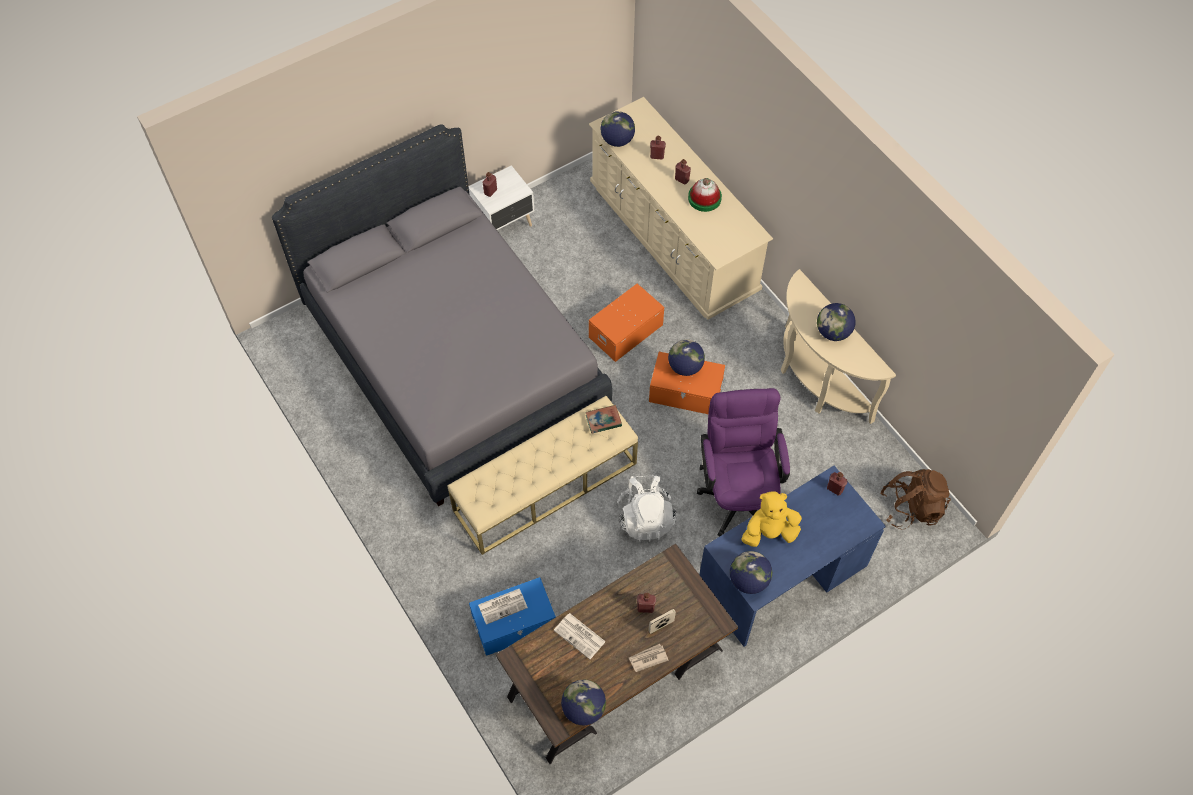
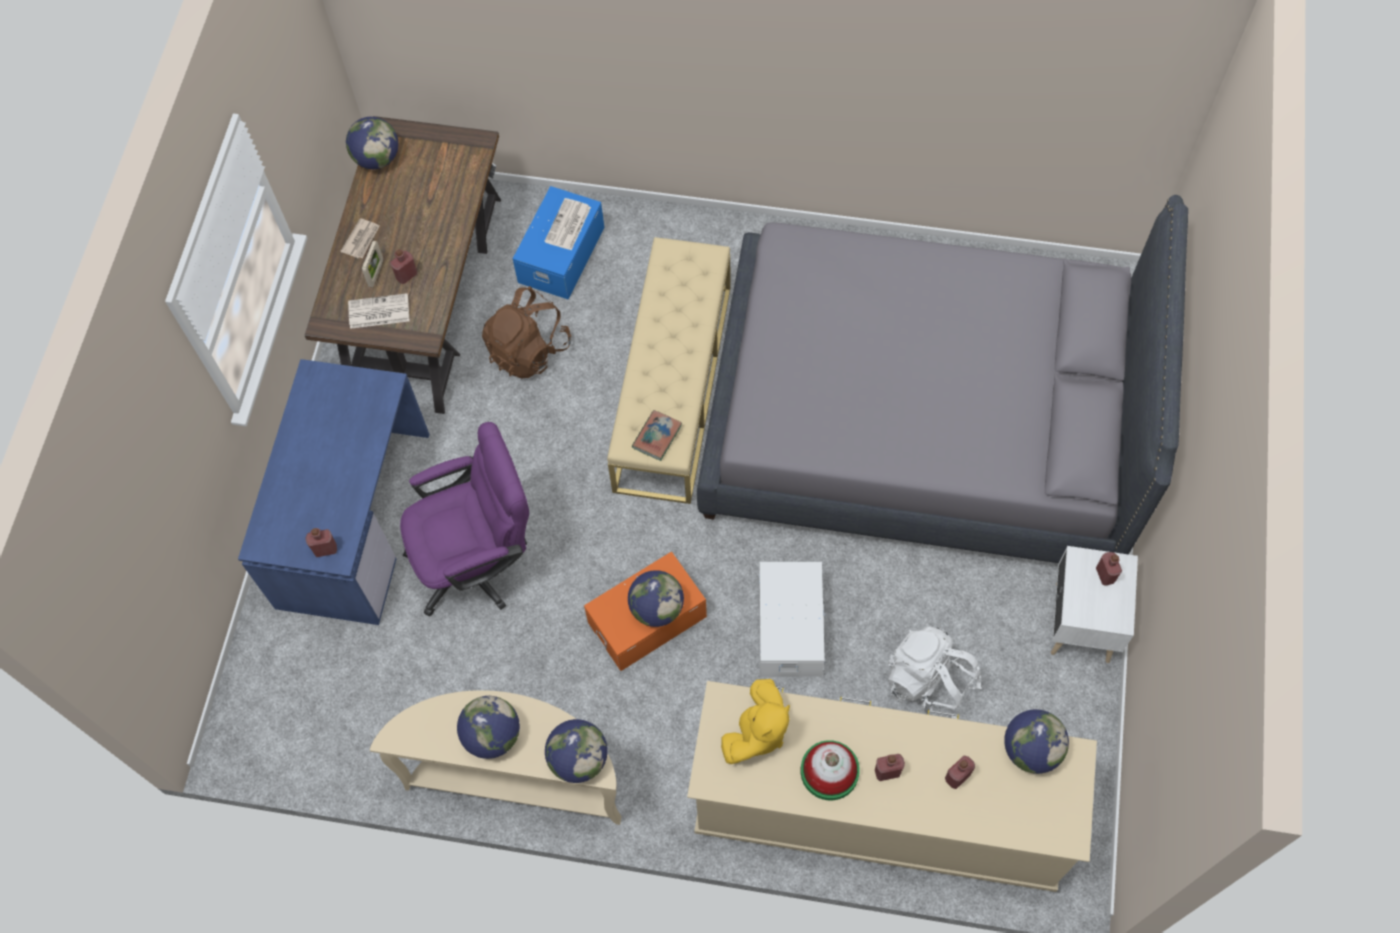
camera: 135 degrees right, 5 degrees up
newspaper [554,613,606,659] -> newspaper moved to [348,293,409,329]
orange storage box [589,284,664,362] -> white storage box [759,562,826,677]
white backpack [617,475,676,541] -> white backpack moved to [887,626,982,719]
purple office chair [697,388,790,536] -> purple office chair turned 60 degrees counterclockwise [400,422,529,617]
globe [730,551,772,594] -> globe moved to [545,719,608,783]
yellow plush toy [741,491,802,547] -> yellow plush toy moved to [721,679,790,764]
brown backpack [881,469,951,530] -> brown backpack moved to [482,286,571,379]

